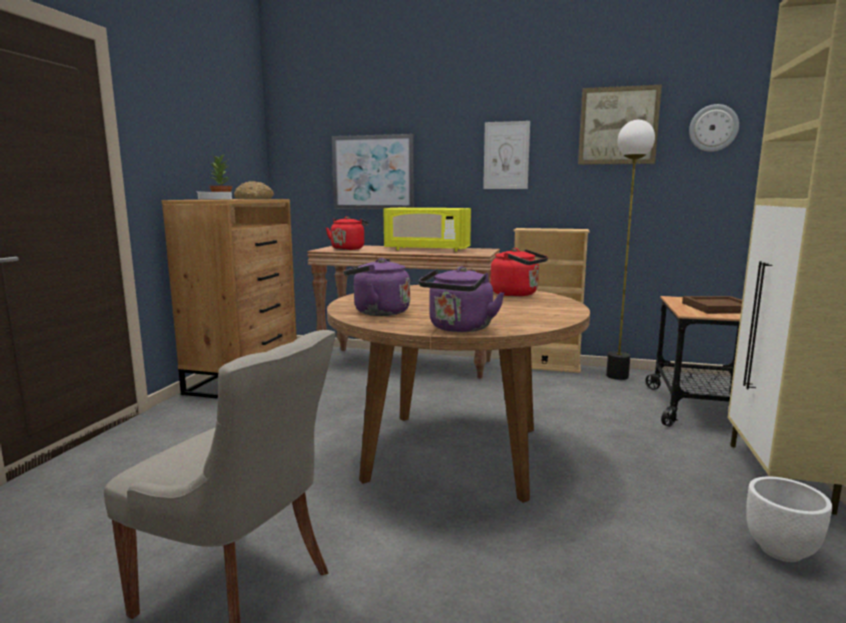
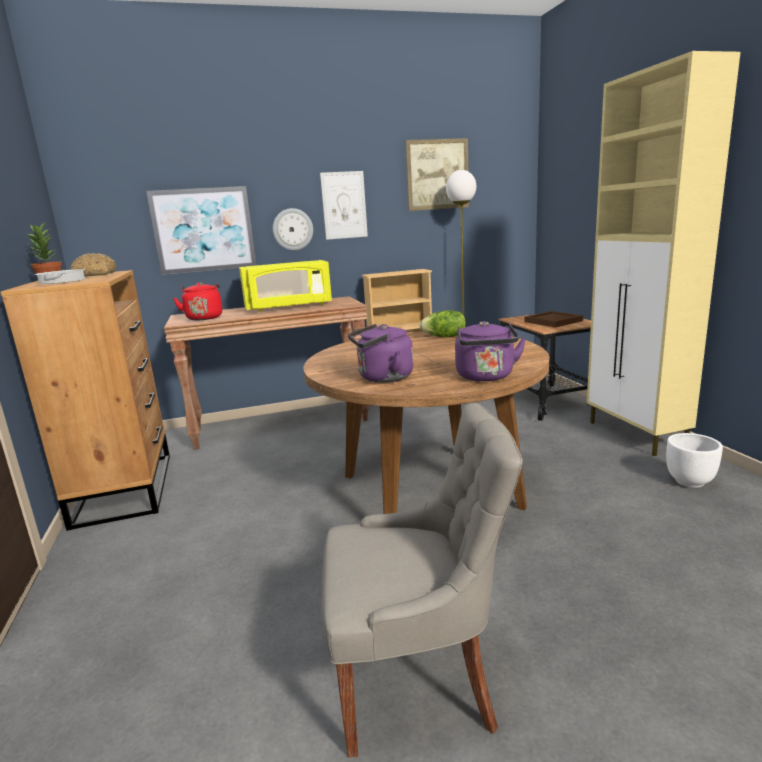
camera: 30 degrees left, 5 degrees up
red kettle [490,248,548,297] -> lettuce [419,310,466,337]
wall clock [689,104,739,152] -> wall clock moved to [273,208,313,250]

